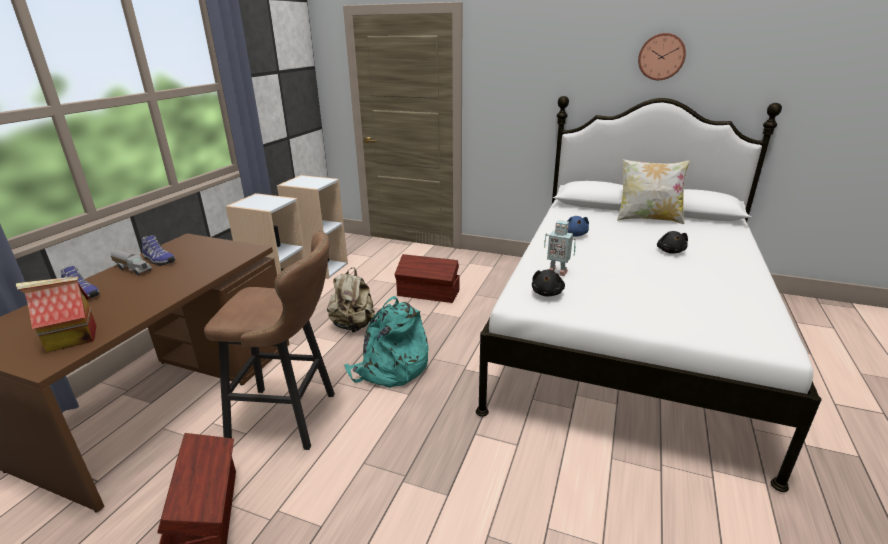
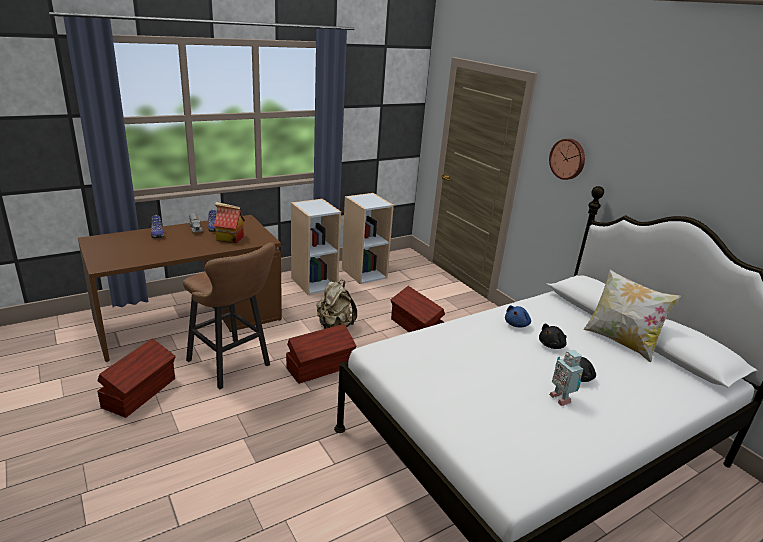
camera: 35 degrees right, 0 degrees up
toy house [16,276,96,353] -> toy house moved to [214,202,245,243]
turquoise backpack [344,296,429,388] -> brown storage box [286,324,356,384]
black plush toy [532,270,565,296] -> black plush toy moved to [539,324,567,349]
toy robot [544,220,576,276] -> toy robot moved to [549,350,583,406]
wall clock [638,33,686,80] -> wall clock moved to [549,139,585,180]

